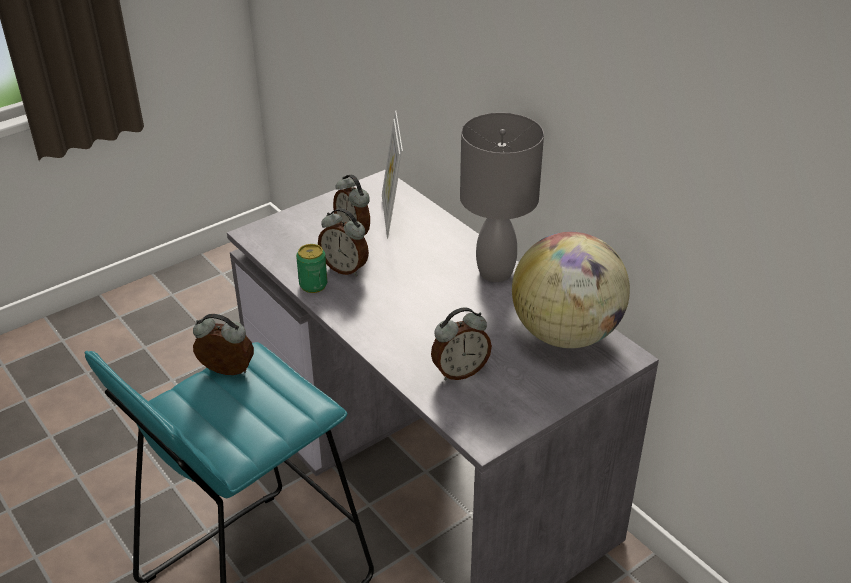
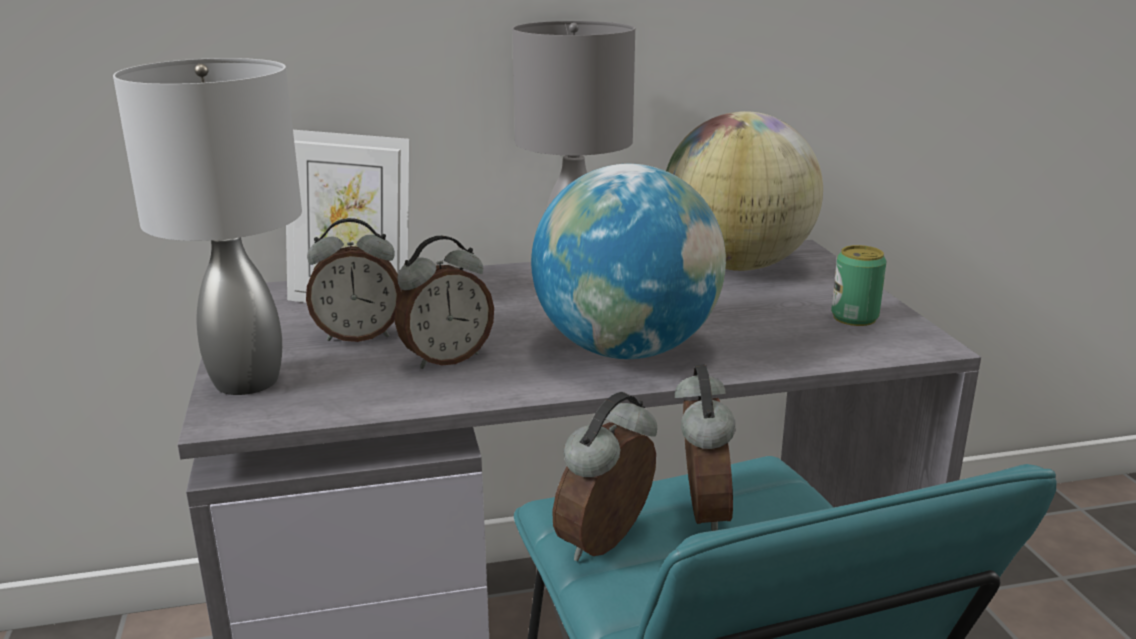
camera: 65 degrees left, 15 degrees down
can [296,244,327,293] -> can moved to [831,245,887,326]
alarm clock [431,308,492,381] -> alarm clock moved to [675,364,736,531]
none -> grey table lamp [113,58,302,395]
none -> globe [531,164,726,359]

